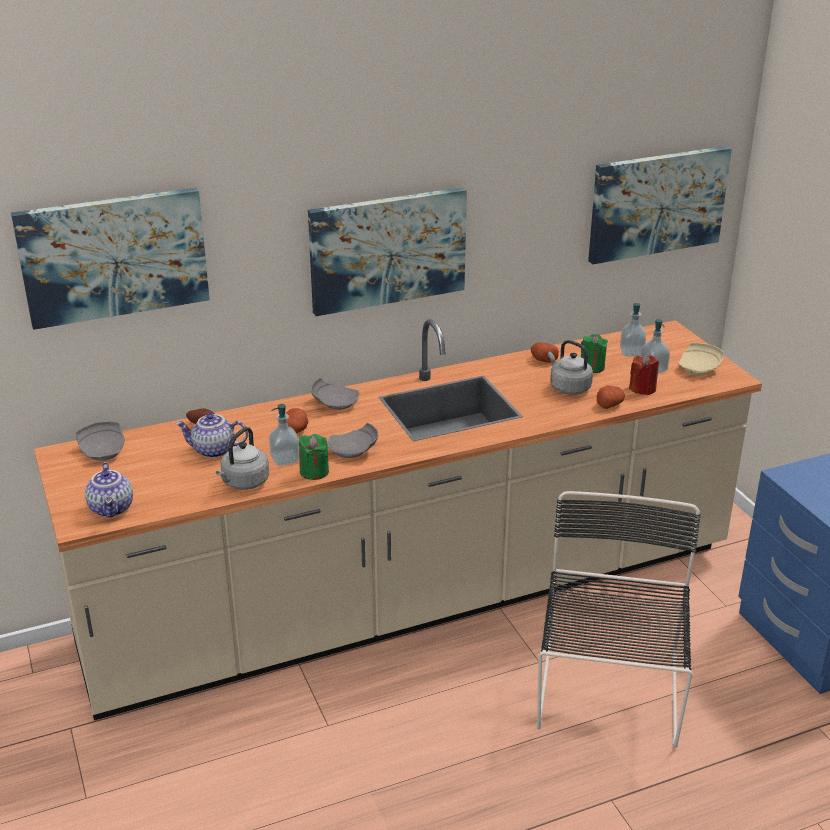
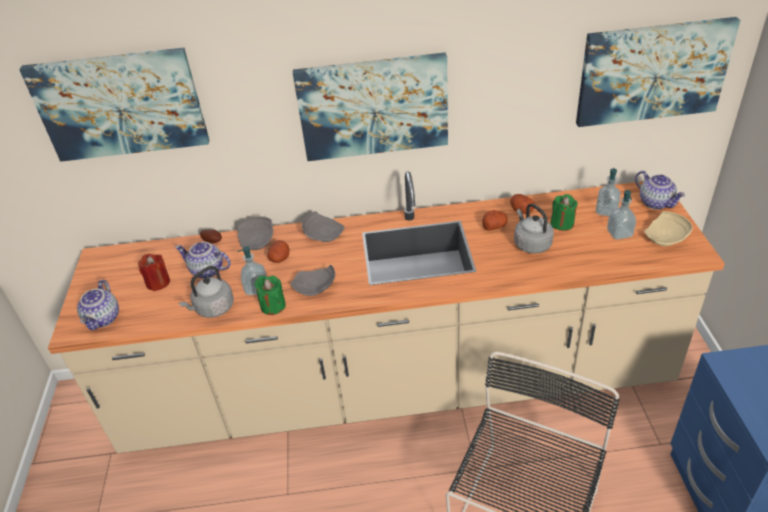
camera: 20 degrees right, 10 degrees up
grey plate [76,421,125,461] -> grey plate moved to [237,216,273,250]
potato [597,385,625,409] -> potato moved to [482,210,508,231]
red candle [629,354,659,395] -> red candle moved to [138,254,170,291]
none -> teapot [635,171,685,210]

